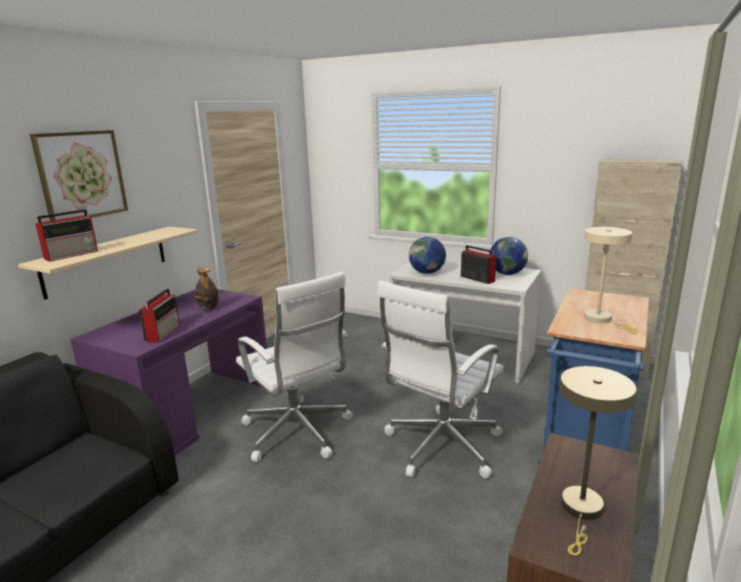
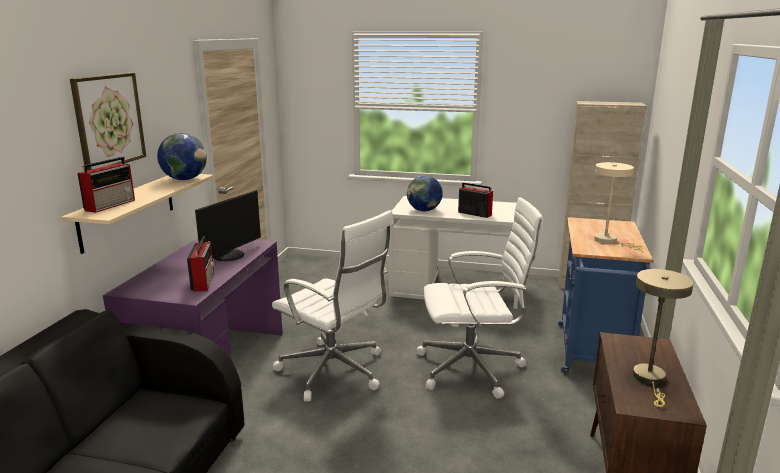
camera: 15 degrees left, 0 degrees up
bottle [195,267,218,311] -> monitor [195,190,261,261]
white office chair [377,280,504,479] -> white office chair turned 120 degrees counterclockwise [416,197,543,399]
globe [489,237,528,275] -> globe moved to [157,133,207,180]

